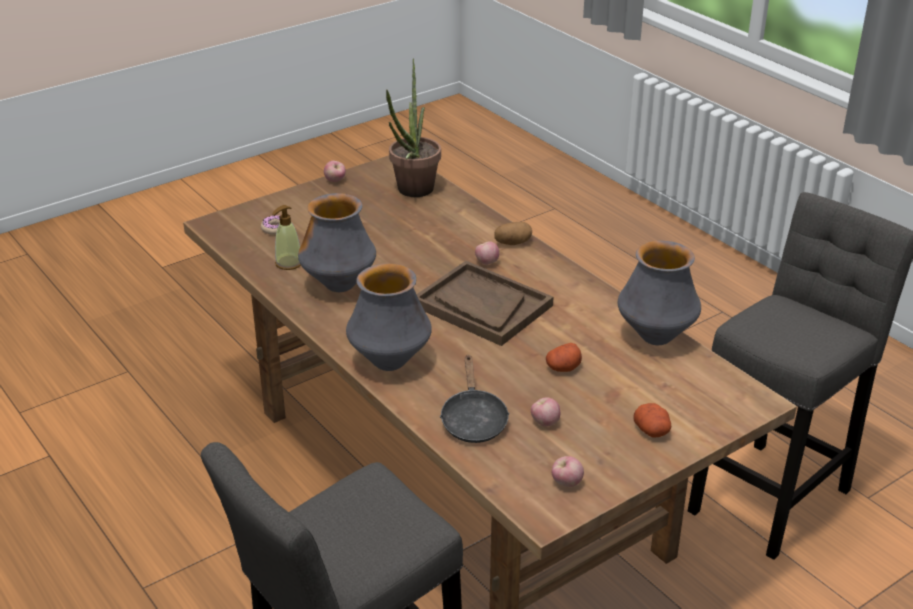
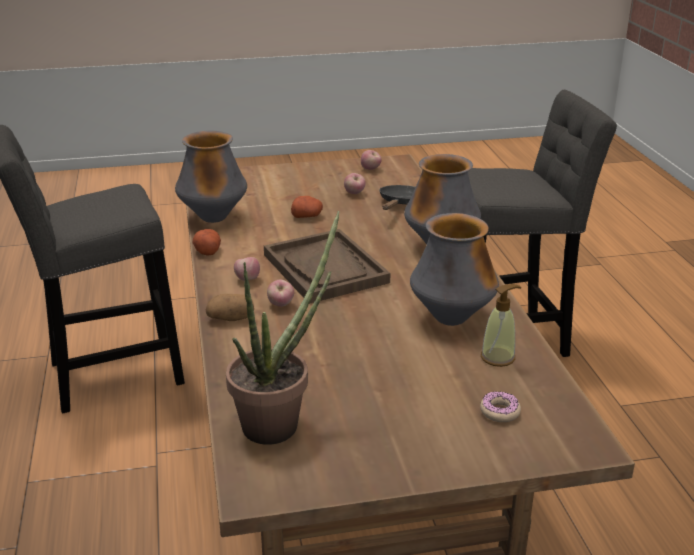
camera: 155 degrees left, 5 degrees down
apple [324,161,346,182] -> apple moved to [234,257,260,281]
potato [633,403,671,438] -> potato moved to [193,229,221,256]

